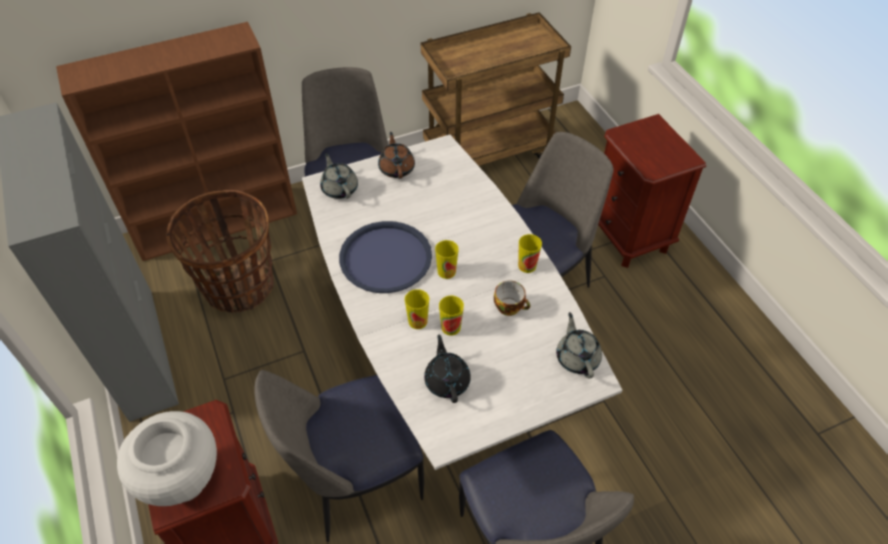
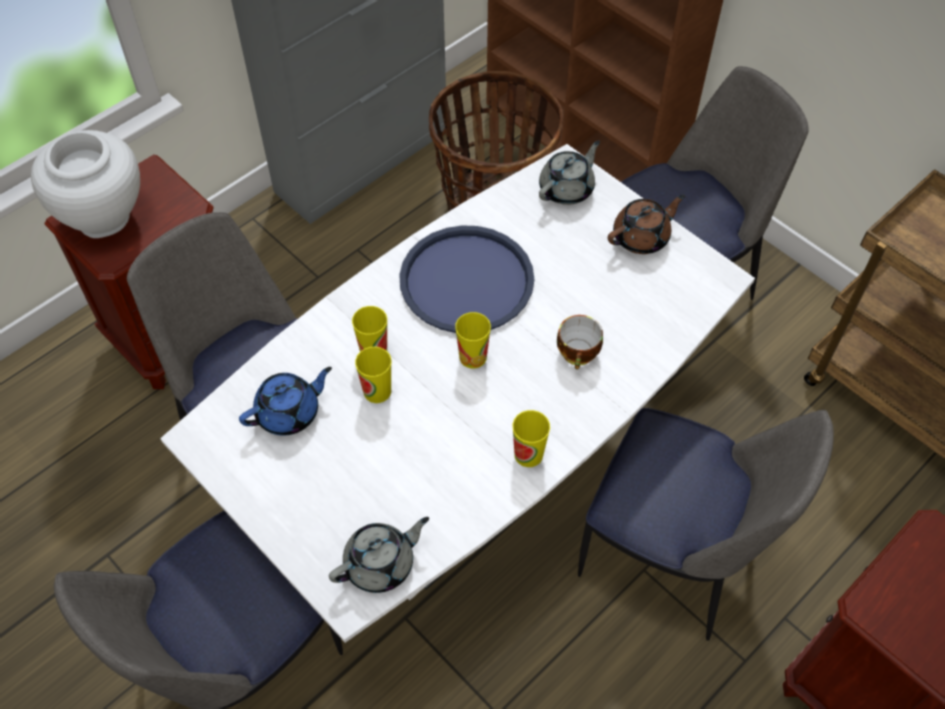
camera: 70 degrees right, 5 degrees up
black teapot [424,334,471,403] -> blue teapot [239,367,332,436]
cup [494,281,530,316] -> cup moved to [557,315,603,369]

